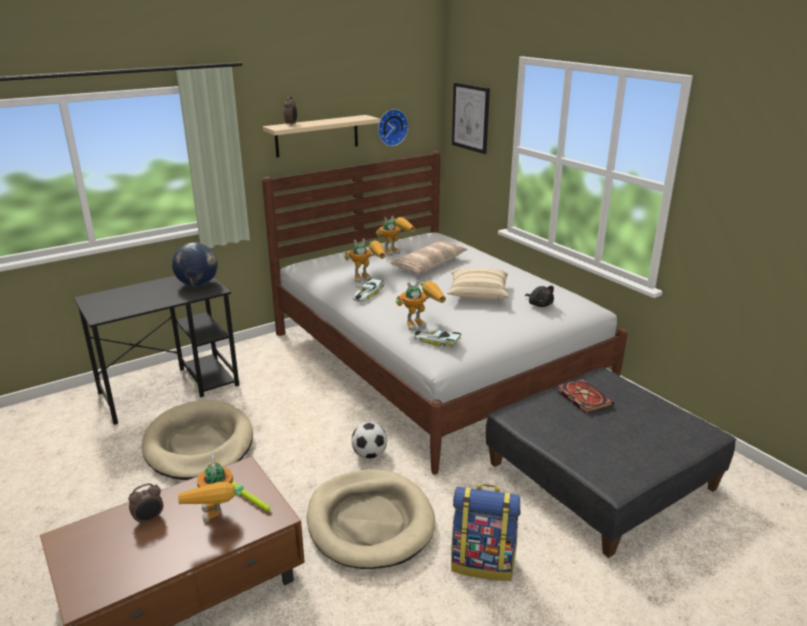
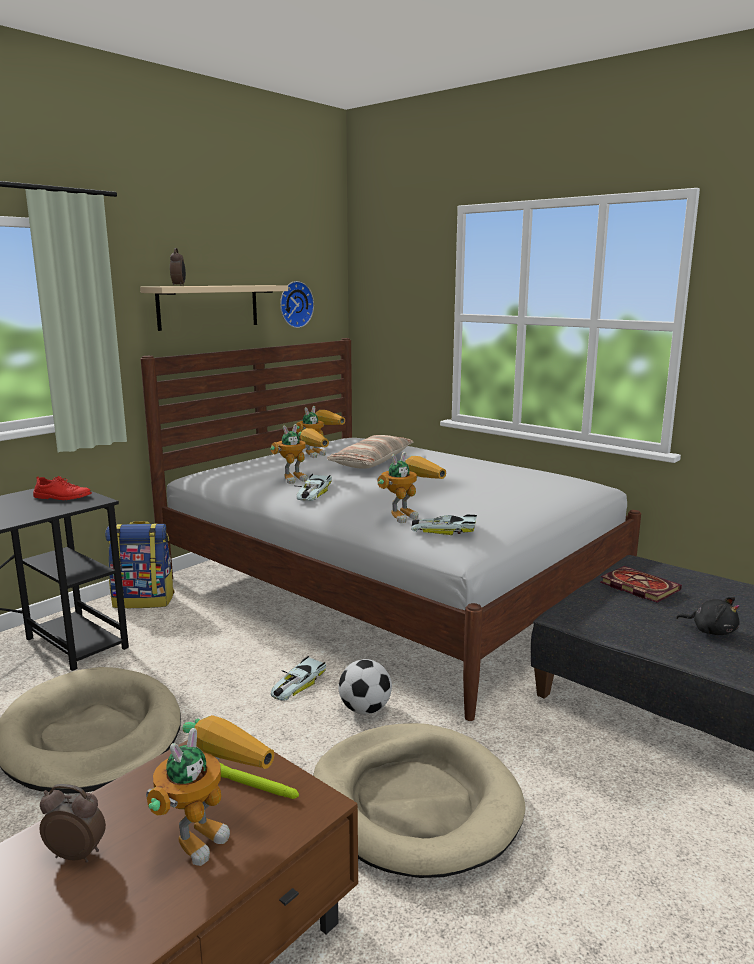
camera: 15 degrees left, 10 degrees down
alarm clock [128,483,163,526] -> alarm clock turned 120 degrees counterclockwise [40,784,106,863]
globe [172,242,218,286] -> red shoe [33,476,92,500]
toy robot [178,455,244,523] -> toy robot turned 120 degrees counterclockwise [146,715,275,866]
beige pillow [448,268,509,300] -> none
backpack [451,484,521,581] -> backpack moved to [105,521,175,608]
picture [452,82,490,154] -> none
black plush toy [525,286,554,307] -> black plush toy moved to [676,597,740,635]
none -> toy car [270,656,326,701]

